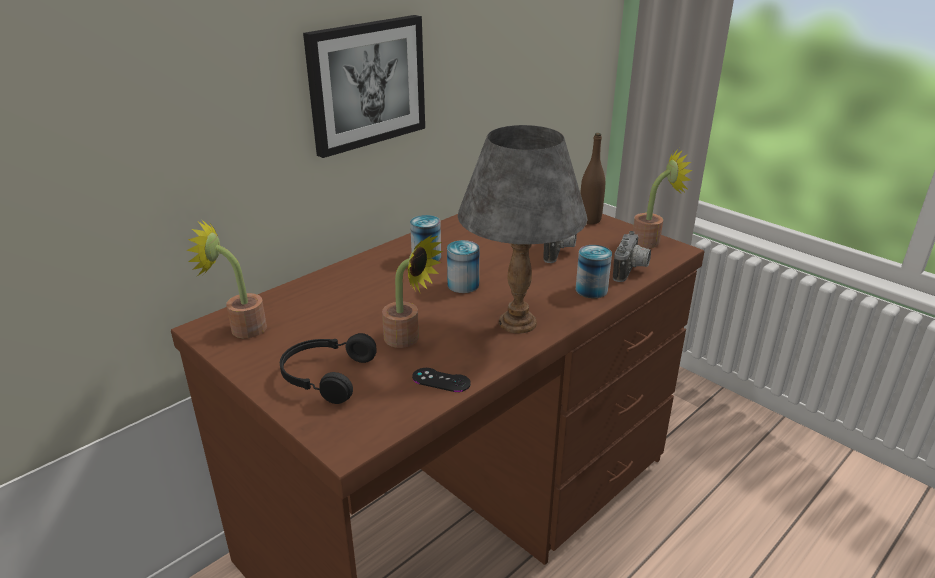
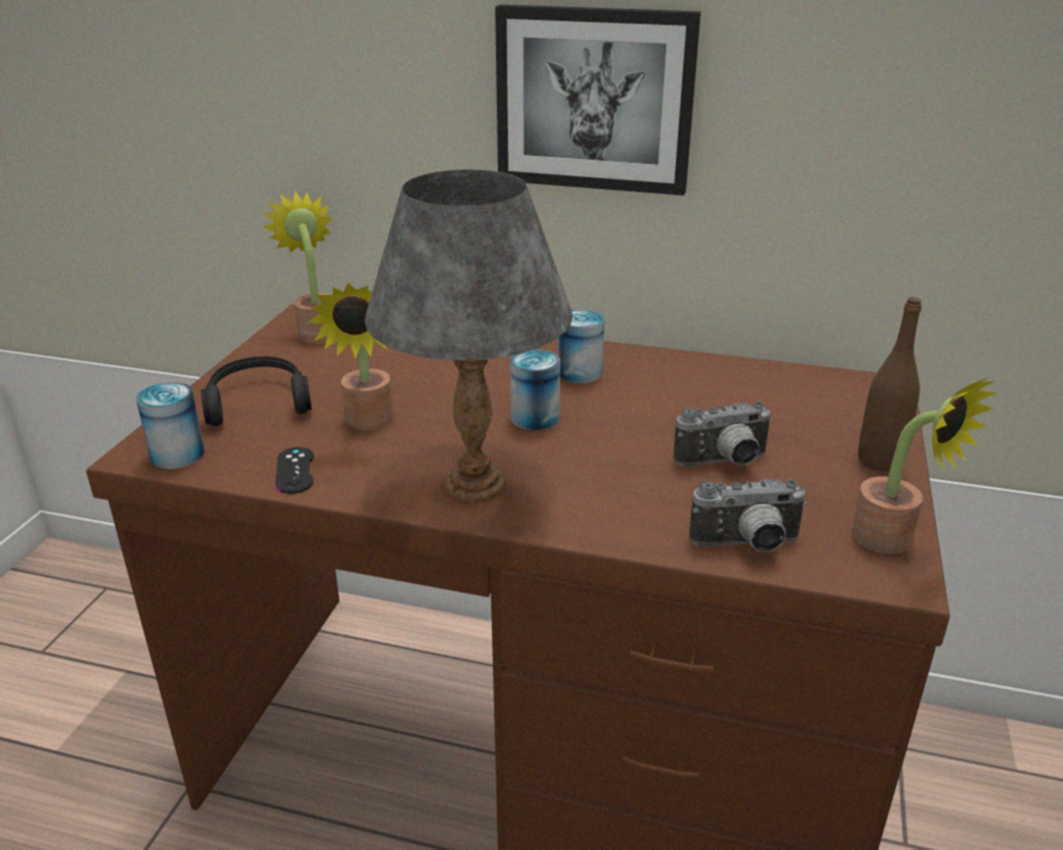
camera: 60 degrees right, 0 degrees up
can [575,245,612,298] -> can moved to [136,382,205,469]

